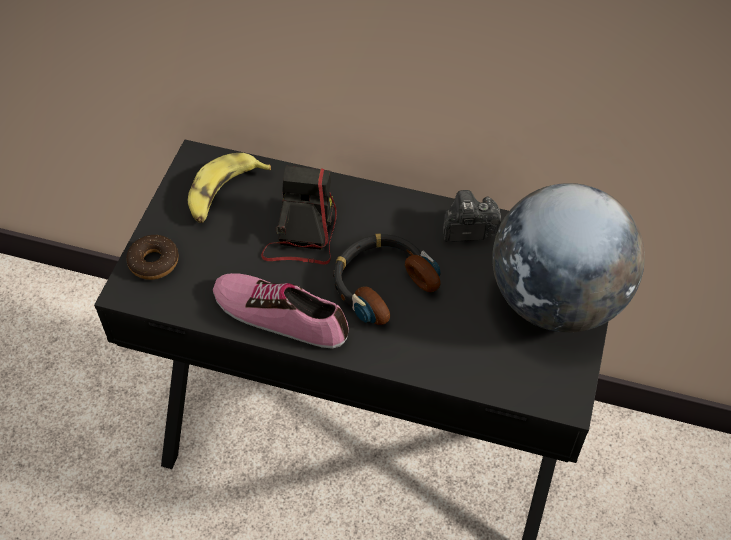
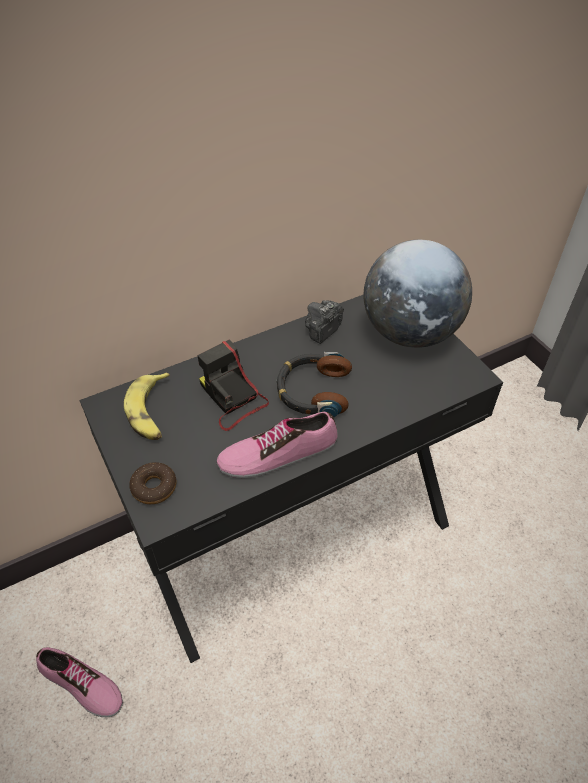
camera: 45 degrees left, 5 degrees down
none -> shoe [36,647,123,717]

